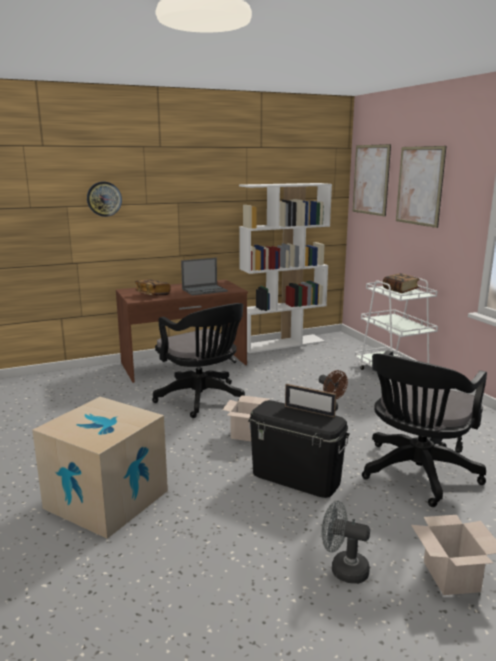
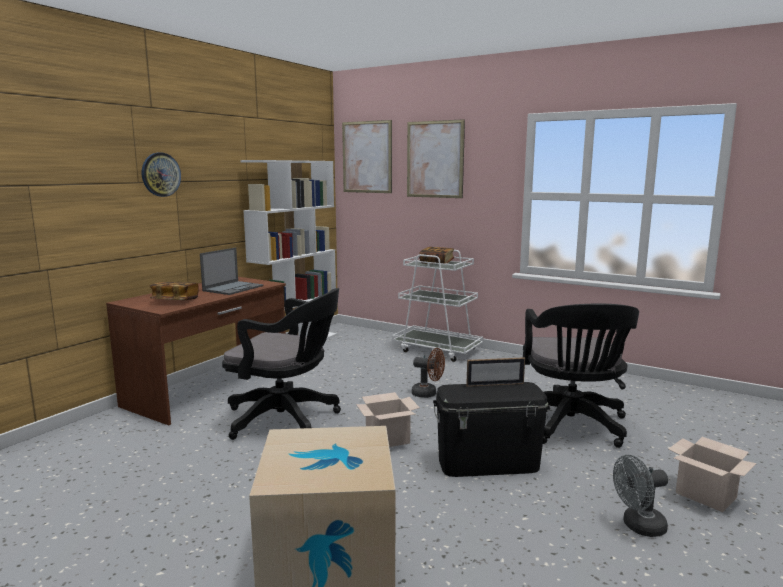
camera: 35 degrees left, 5 degrees down
wall clock [87,182,122,217] -> wall clock moved to [142,153,181,197]

